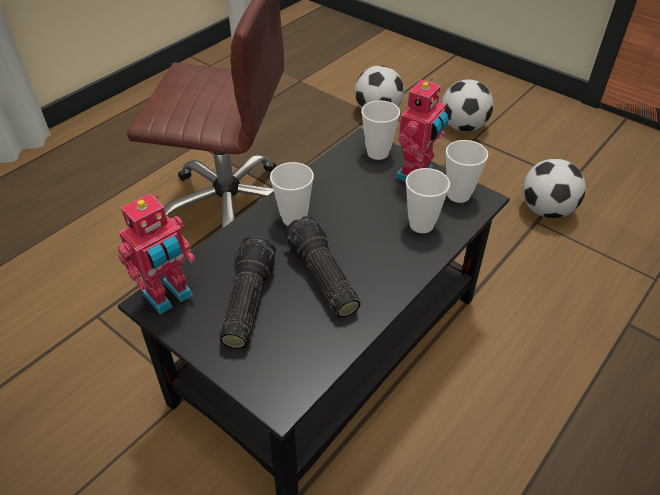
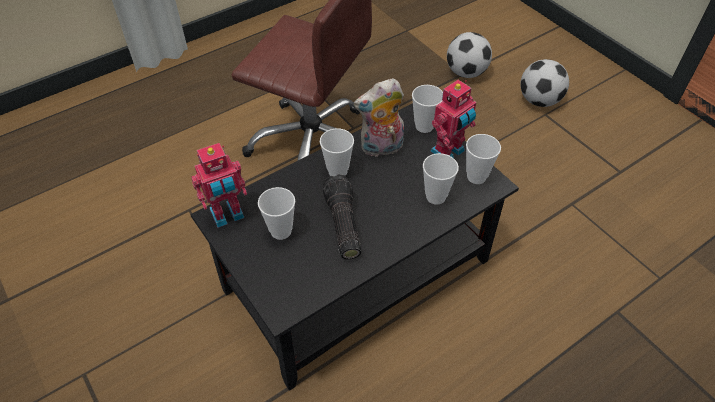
camera: 15 degrees right, 5 degrees up
flashlight [220,236,276,349] -> cup [258,187,295,240]
football [523,159,586,218] -> none
none -> plush toy [354,78,404,157]

